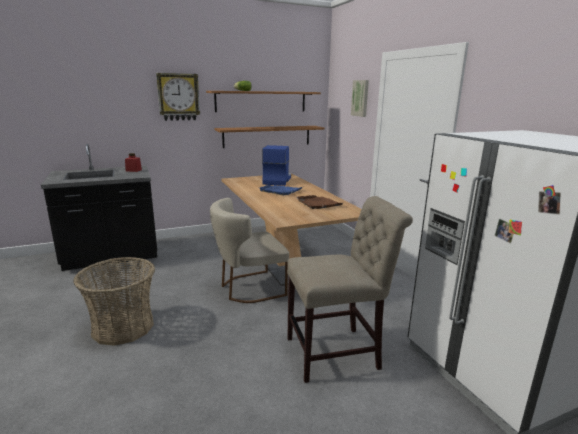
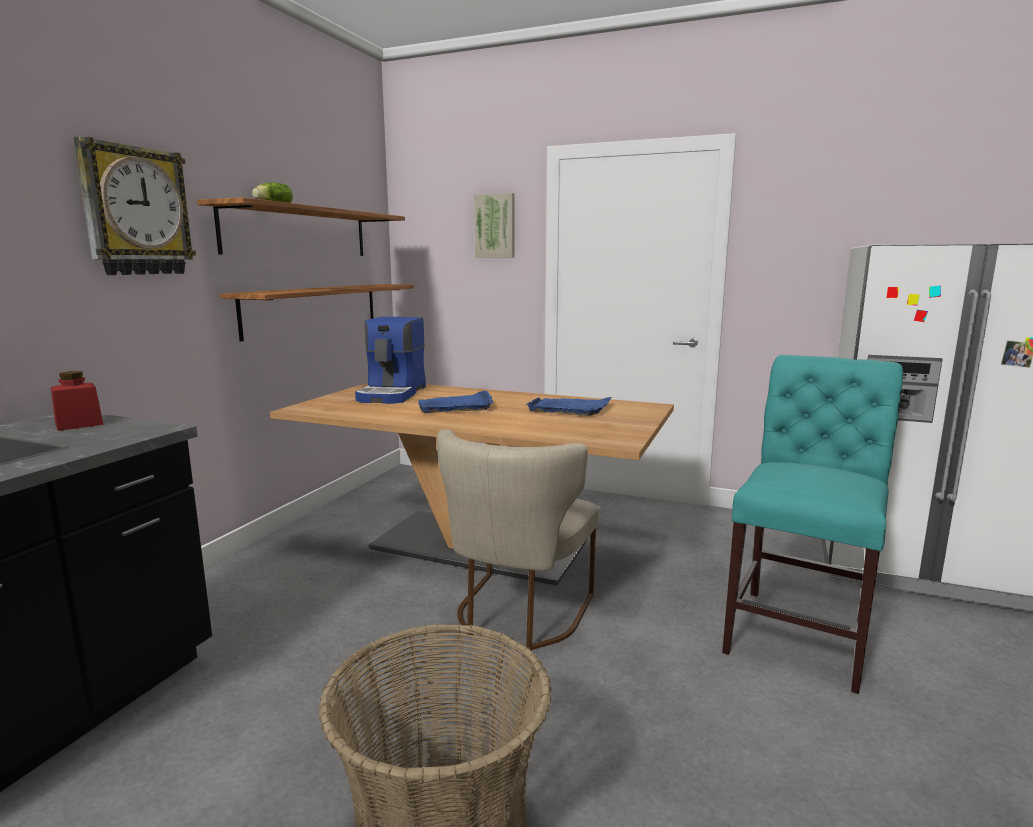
camera: 45 degrees left, 5 degrees down
coffee machine [262,145,291,186] -> coffee machine turned 135 degrees counterclockwise [355,317,426,404]
beige chair [287,196,413,383] -> turquoise chair [722,355,903,694]
brown tray [296,195,343,209] -> blue tray [526,397,612,416]

